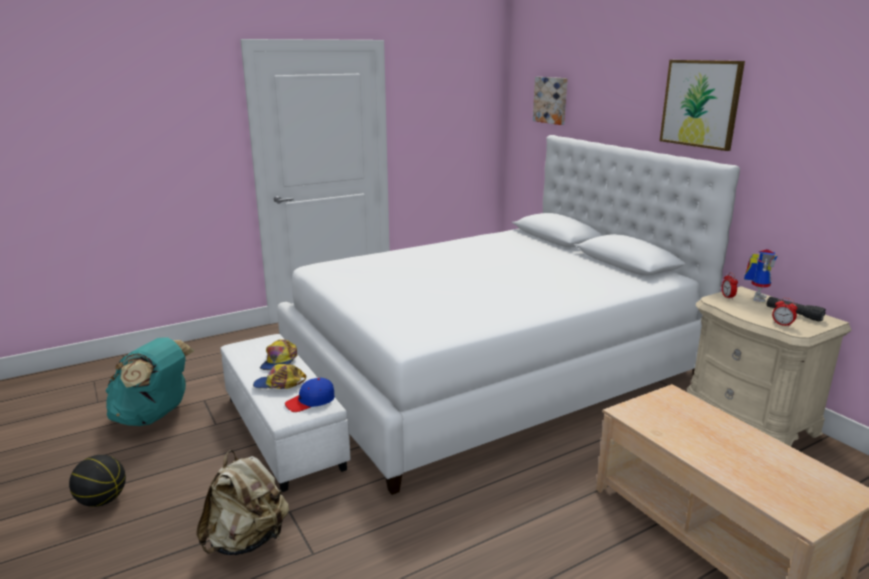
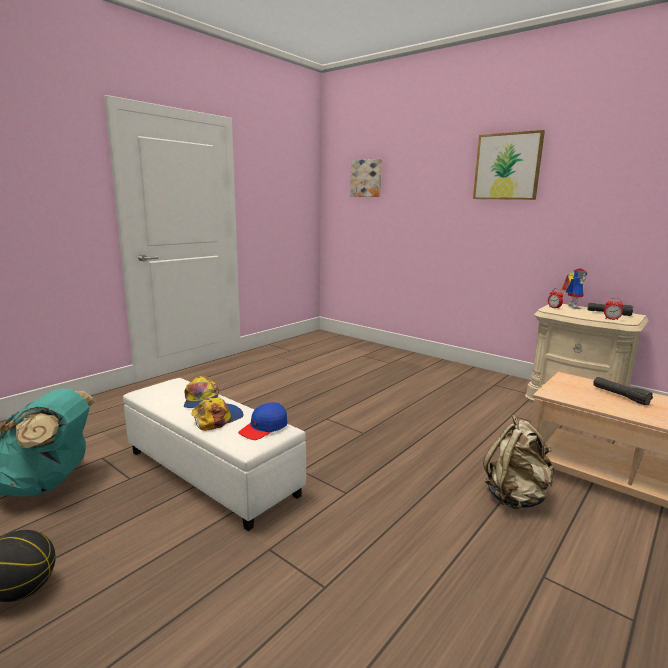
camera: 20 degrees left, 5 degrees down
beige backpack [196,450,289,555] -> beige backpack moved to [483,415,555,509]
cap [253,364,306,389] -> cap turned 150 degrees clockwise [191,398,244,431]
white bed [277,135,740,495] -> none
none -> black flashlight [593,377,653,405]

